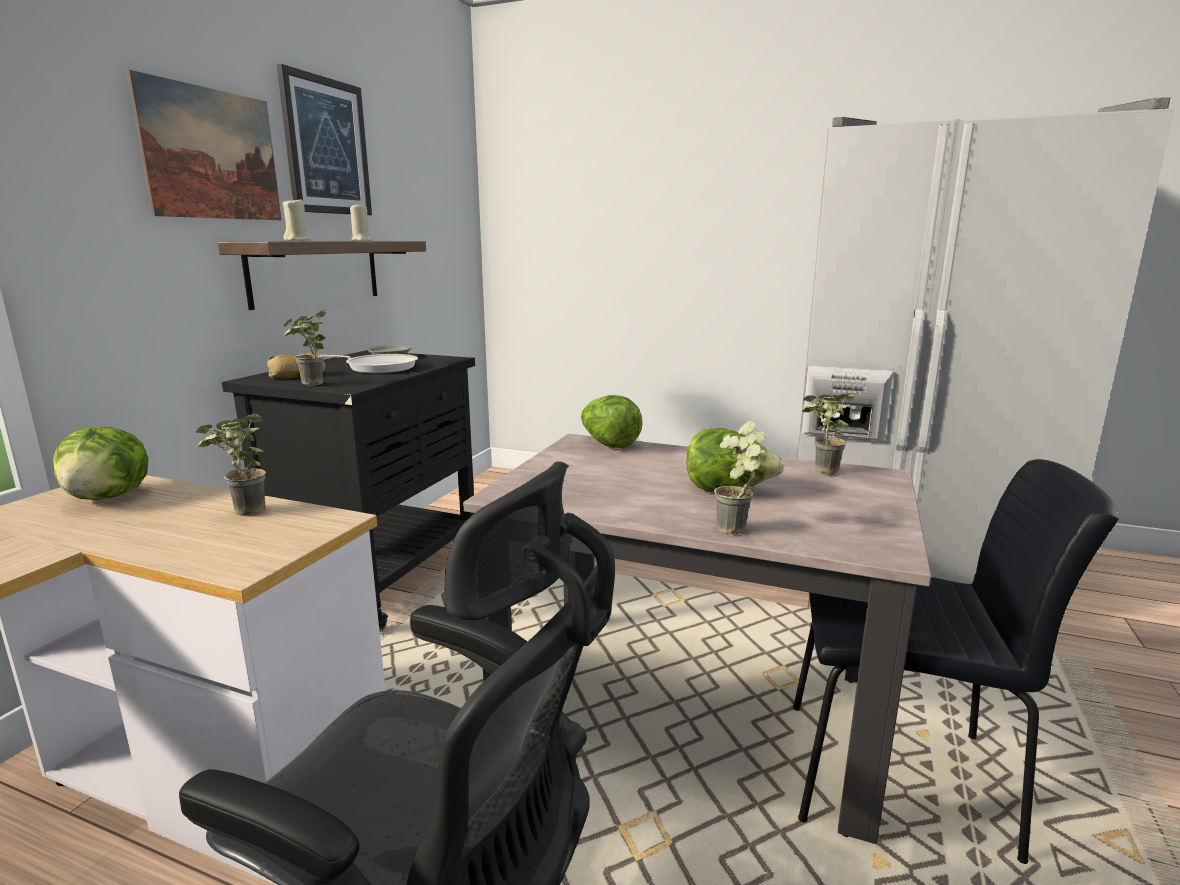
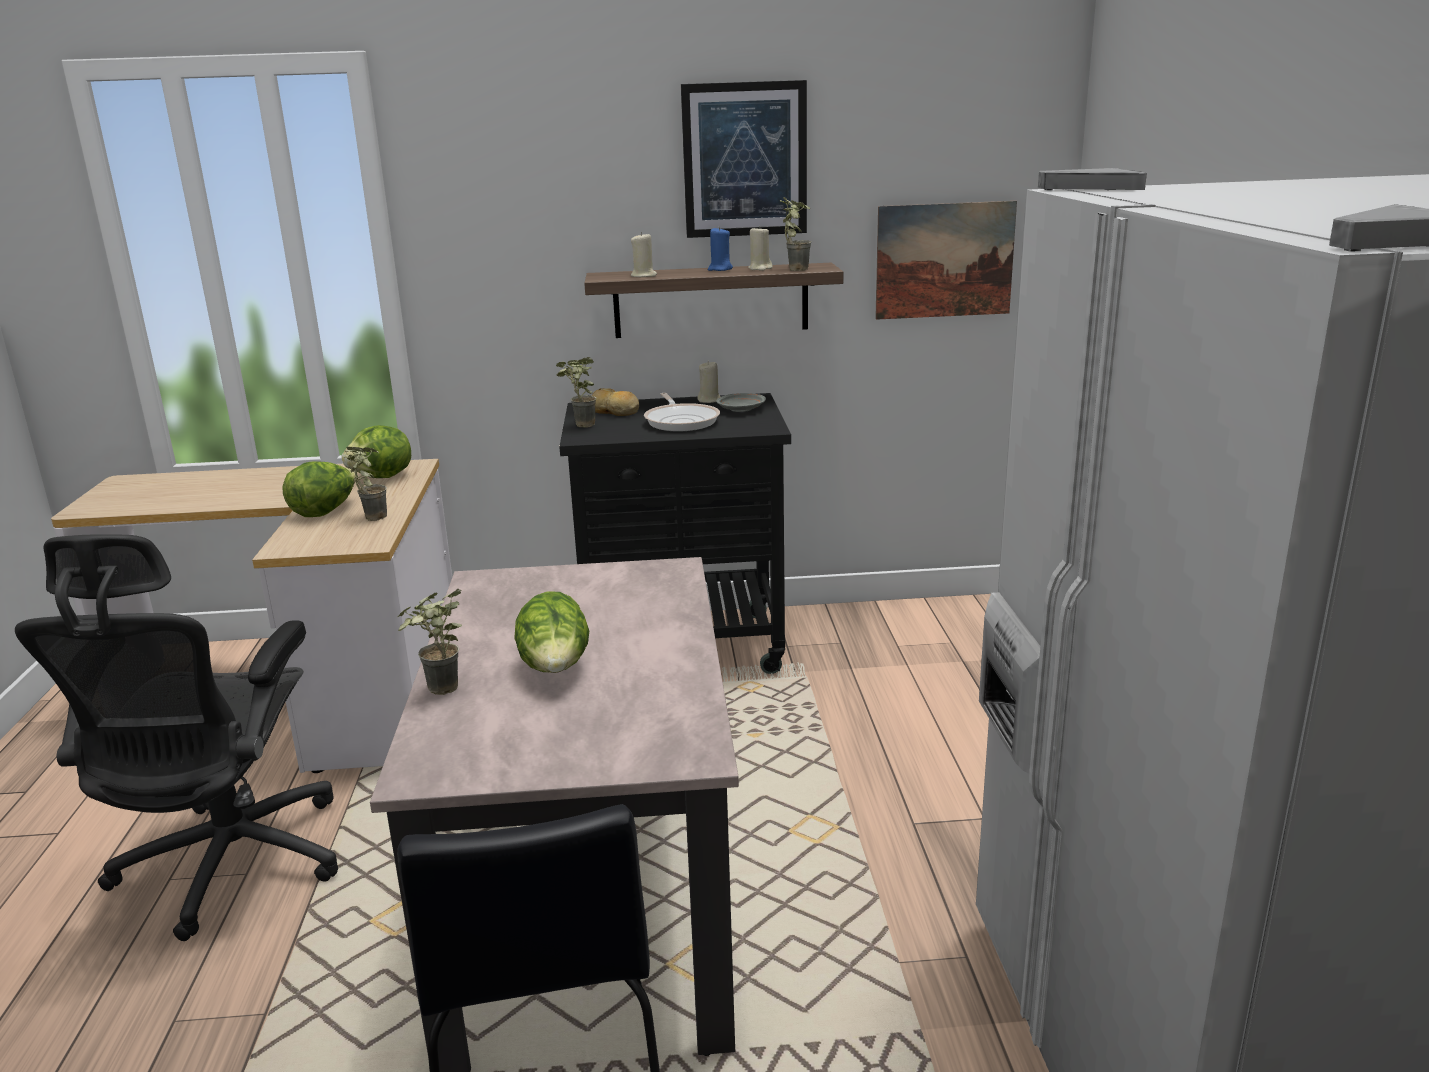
camera: 65 degrees right, 5 degrees up
picture [127,70,281,220] -> picture moved to [875,201,1017,320]
lettuce [580,395,643,448] -> lettuce moved to [283,461,356,517]
potted plant [802,393,854,475] -> potted plant moved to [780,197,811,271]
none -> beige candle [698,361,721,403]
none -> blue candle [708,226,733,271]

